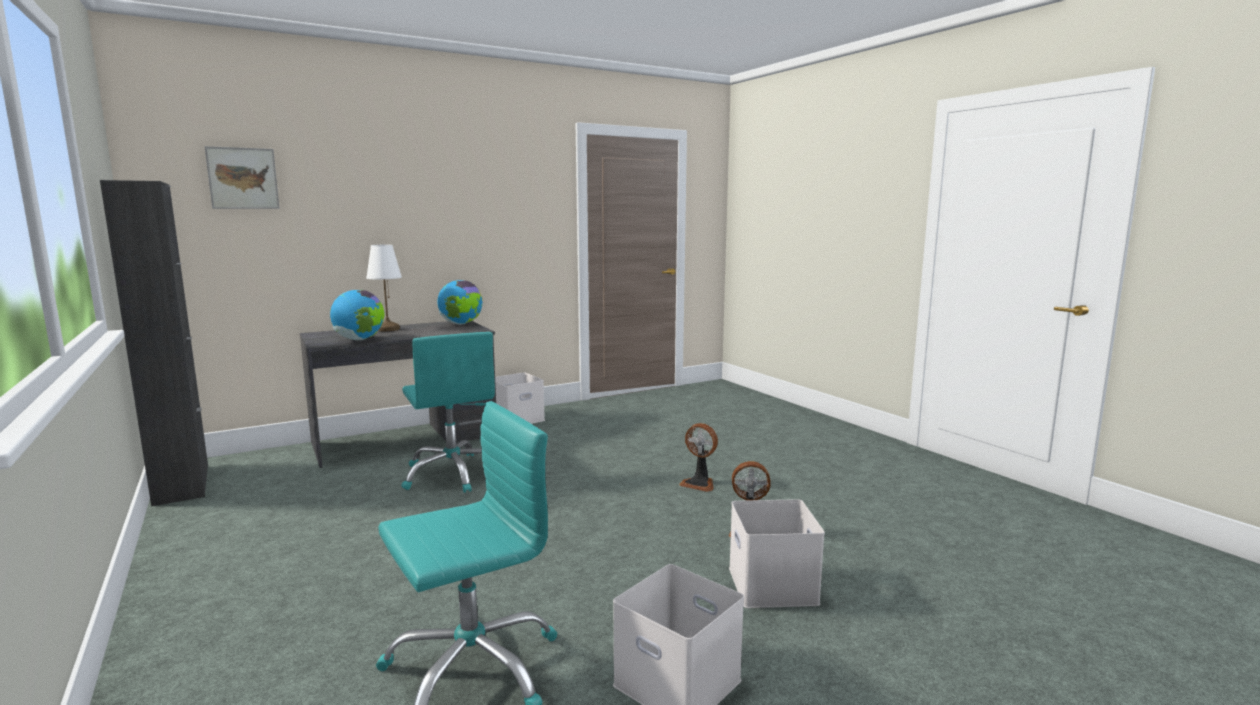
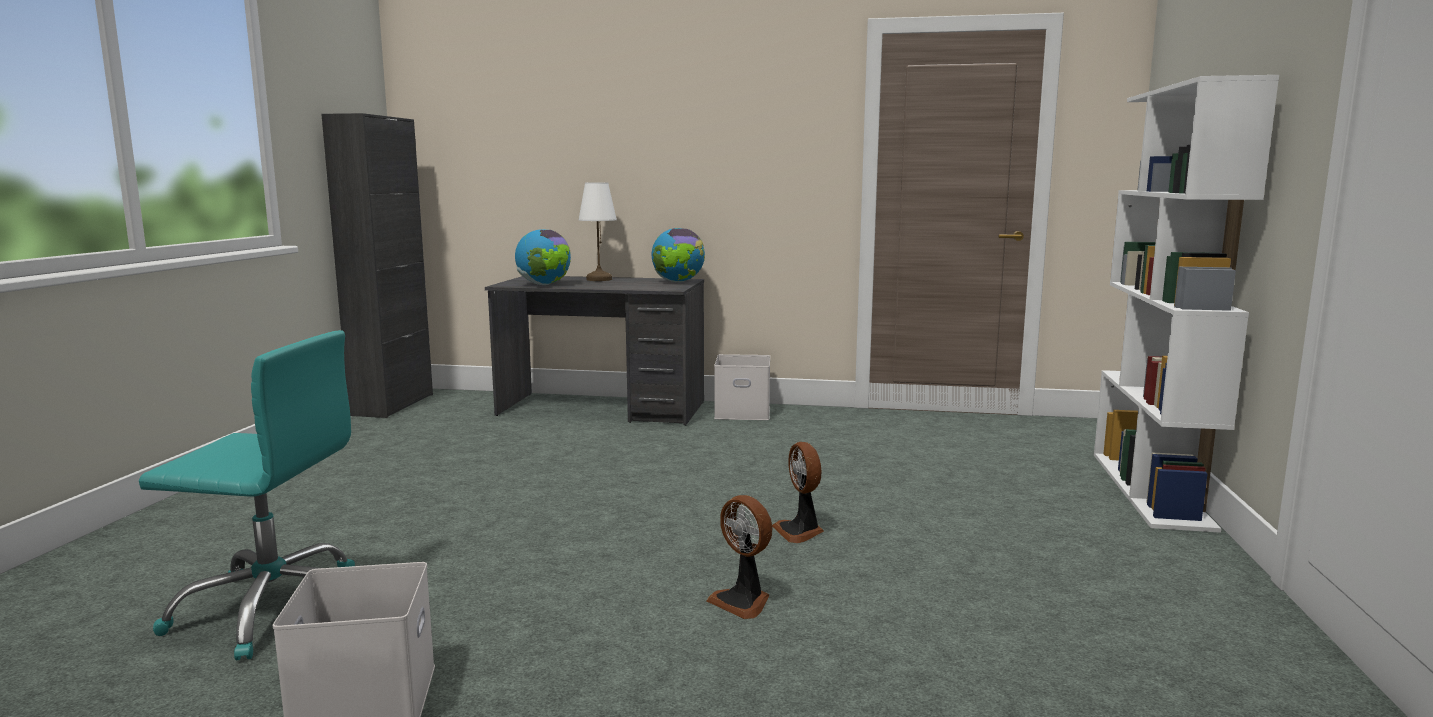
camera: 40 degrees right, 0 degrees up
picture [204,146,280,209] -> none
turquoise office chair [401,332,495,493] -> none
white storage box [729,499,825,608] -> none
none -> white bookcase [1094,75,1279,533]

